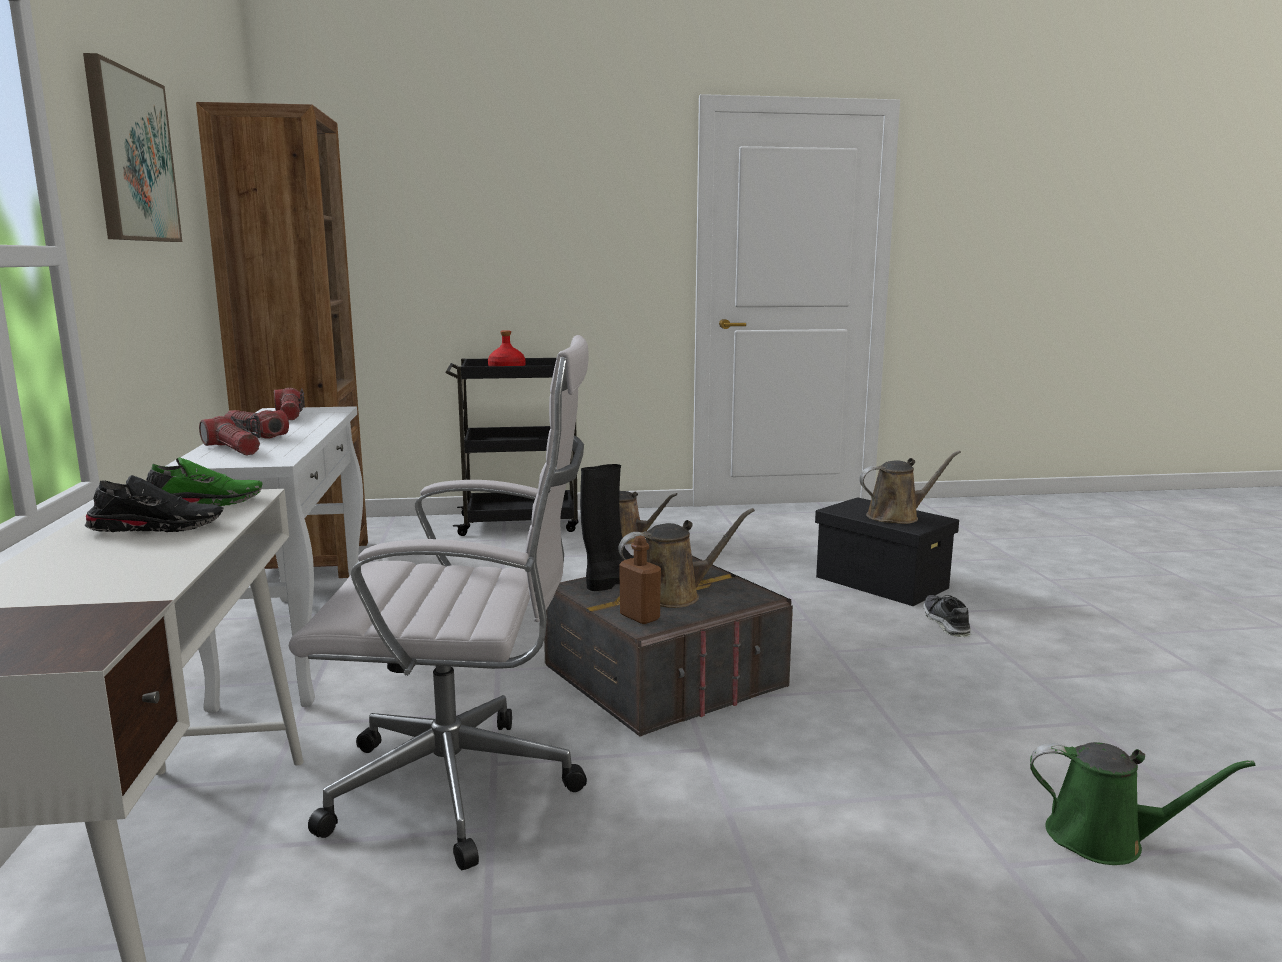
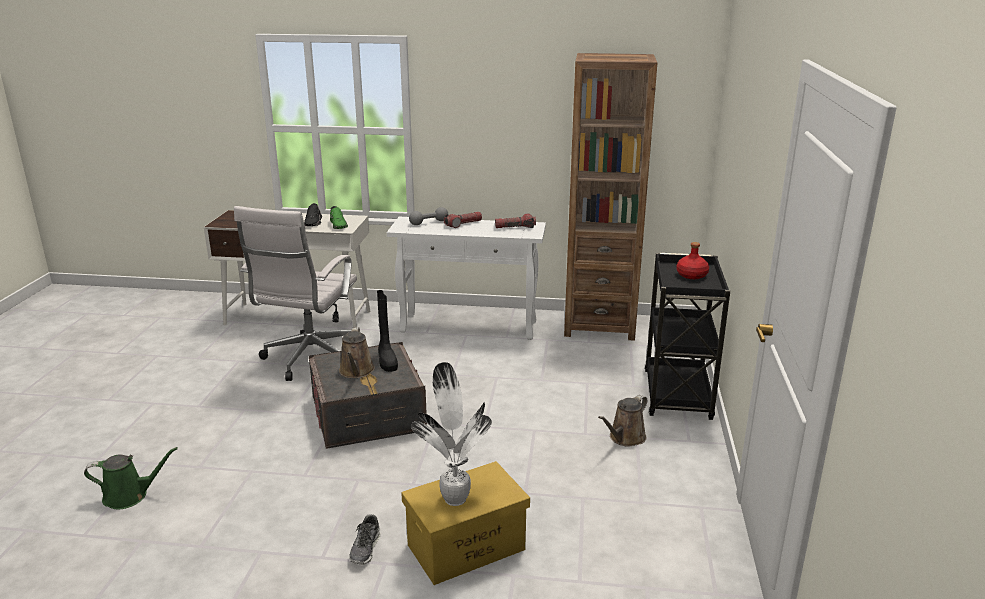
camera: 105 degrees right, 10 degrees up
picture [83,53,182,242] -> none
flashlight [199,416,260,455] -> grey dumbbell [409,207,448,225]
brown bottle [619,536,661,624] -> none
black storage box [815,497,959,606] -> yellow storage box [401,461,530,585]
brown watering can [859,450,961,524] -> potted plant [411,362,492,506]
shoe [923,595,971,637] -> shoe turned 90 degrees clockwise [349,514,380,564]
green watering can [1030,742,1256,865] -> green watering can turned 135 degrees counterclockwise [84,447,178,510]

